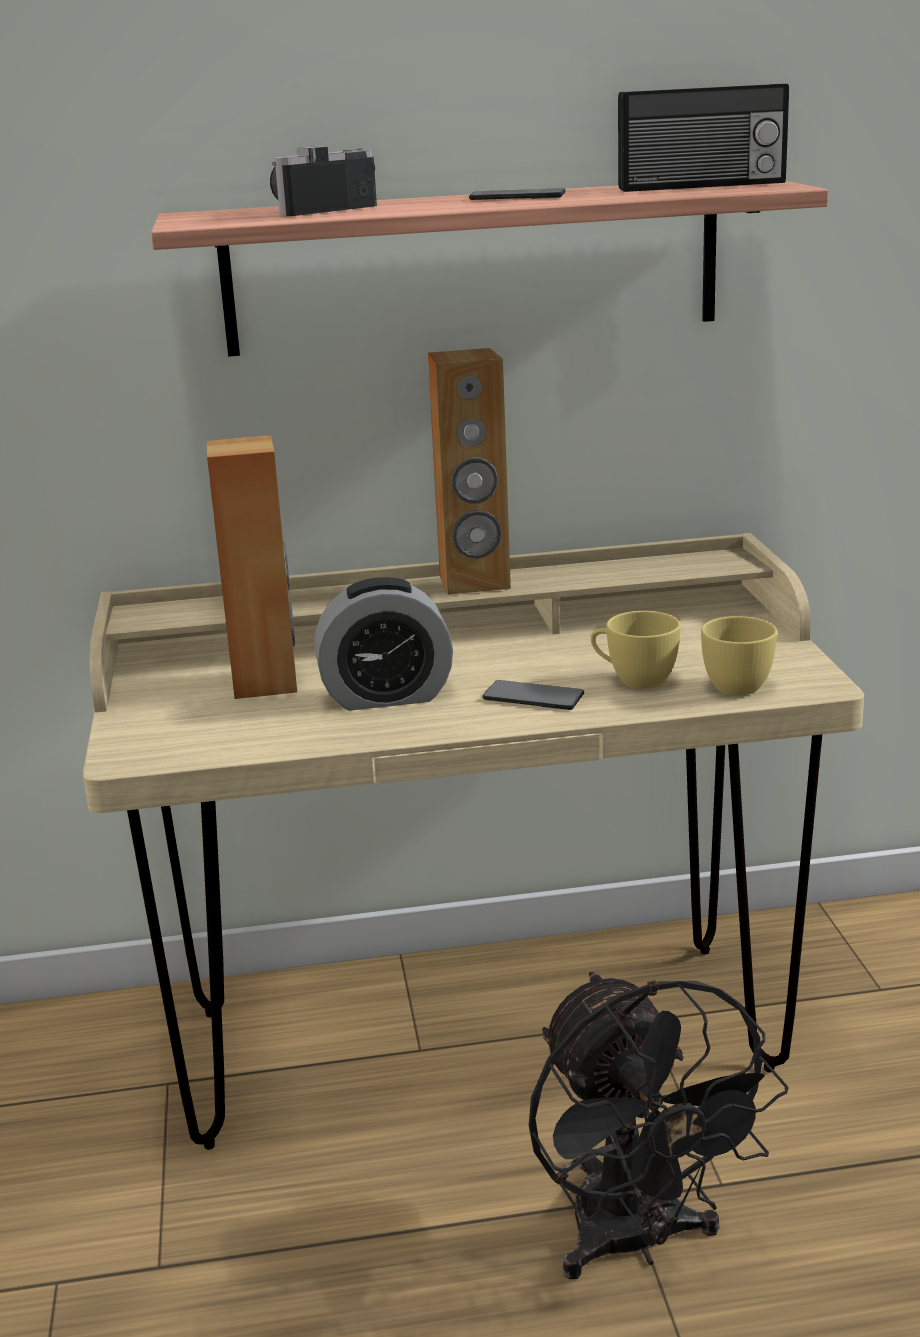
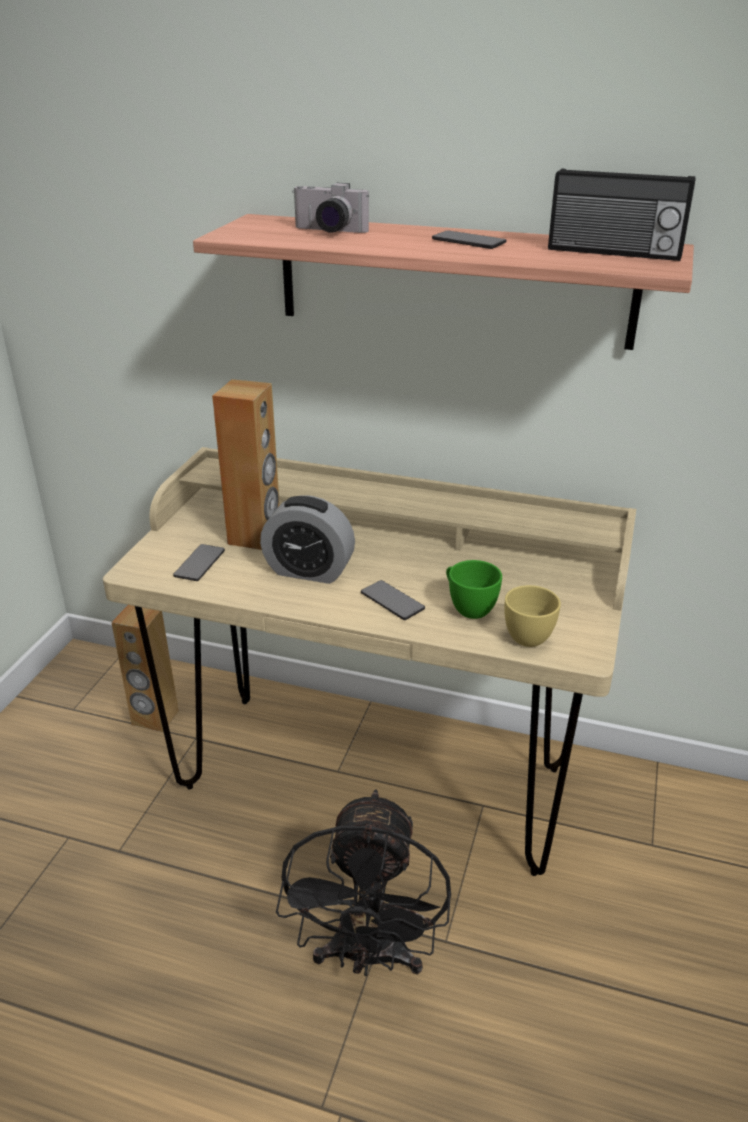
camera: 25 degrees right, 10 degrees up
camera [270,146,377,216] -> camera turned 150 degrees counterclockwise [292,183,369,233]
brown speaker [428,348,511,595] -> brown speaker moved to [111,605,179,732]
yellow cup [591,611,681,689] -> green cup [446,560,502,619]
none -> phone [173,544,225,581]

